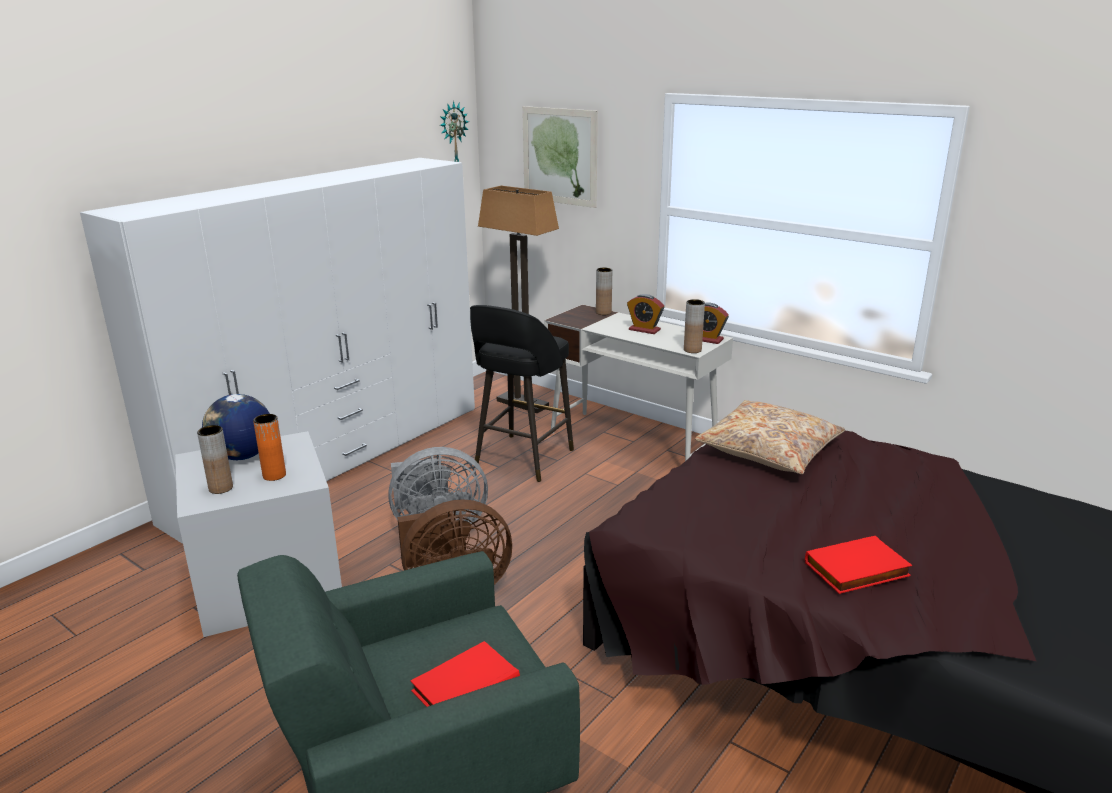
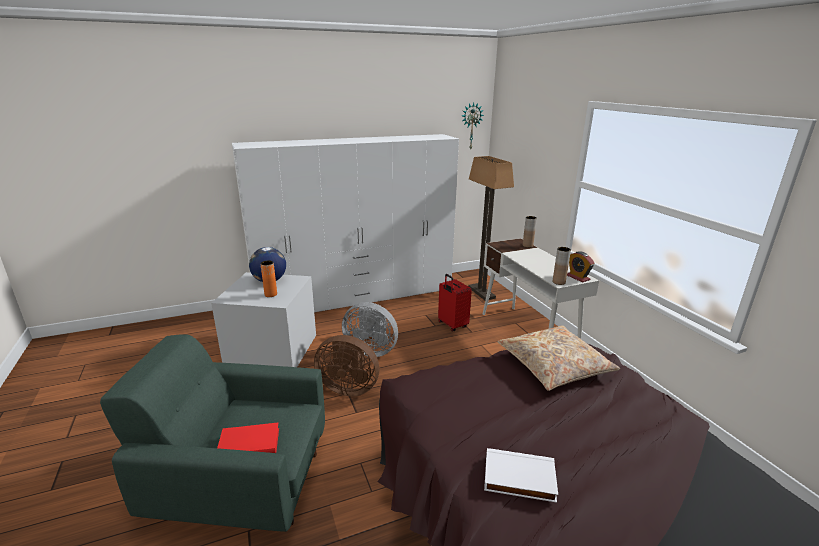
camera: 30 degrees right, 0 degrees up
brown vase [197,425,233,494] -> none
black stool [470,305,574,482] -> red suitcase [438,274,472,331]
picture [522,106,598,208] -> none
alarm clock [627,294,664,334] -> none
red book [805,536,912,594] -> white book [484,448,558,503]

